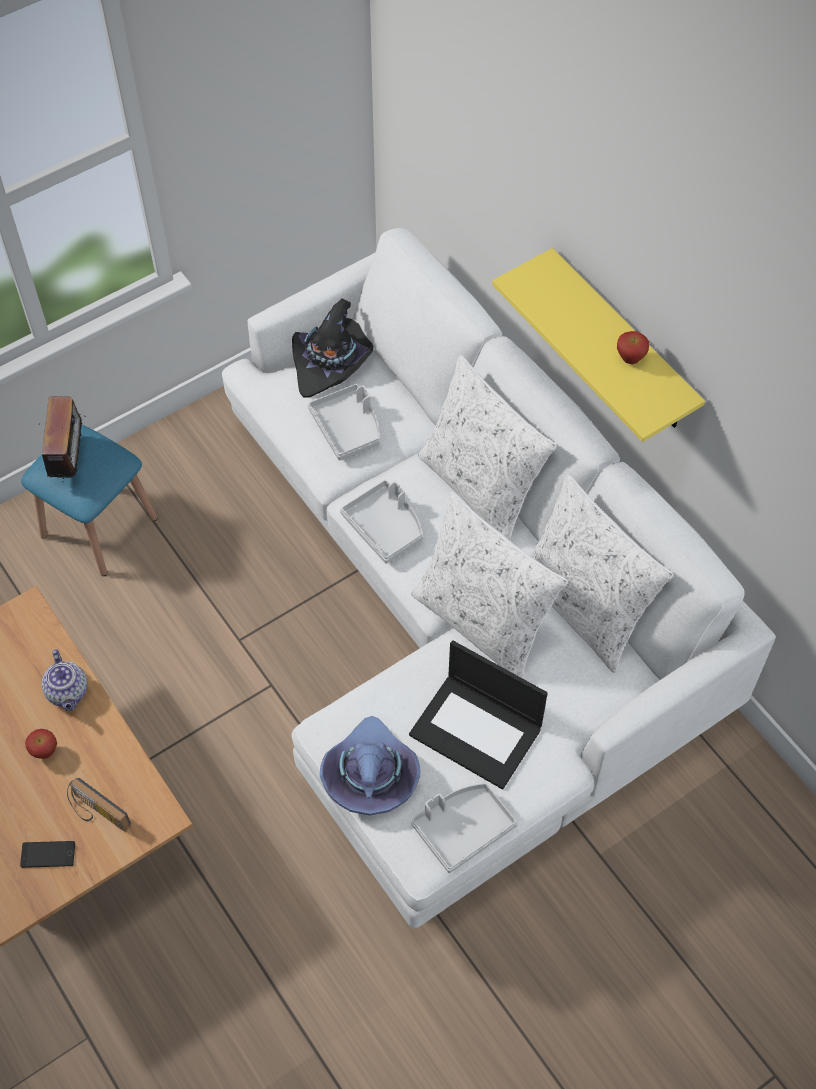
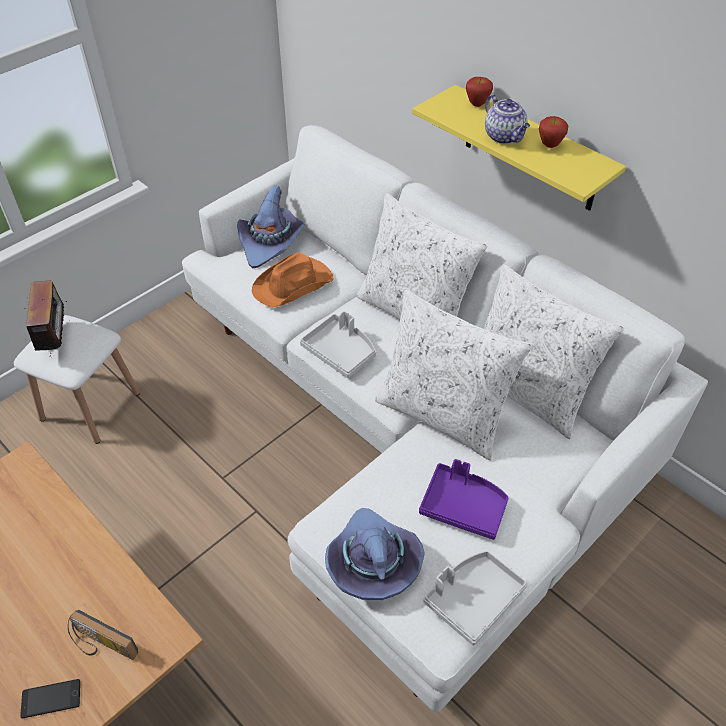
camera: 10 degrees left, 10 degrees down
blue stool [21,425,157,576] -> white stool [14,315,140,444]
apple [25,729,57,759] -> apple moved to [466,77,493,107]
teapot [41,649,88,711] -> teapot moved to [485,94,530,144]
black hat [292,299,373,398] -> purple hat [237,185,305,268]
grey tray [308,384,380,460] -> orange hat [252,252,334,308]
laptop [409,640,548,789] -> purple tray [419,459,509,540]

